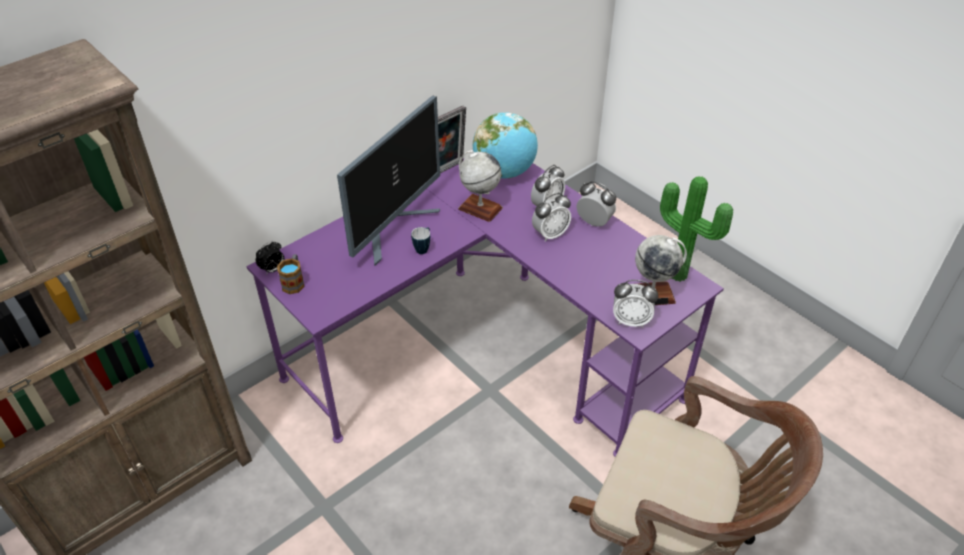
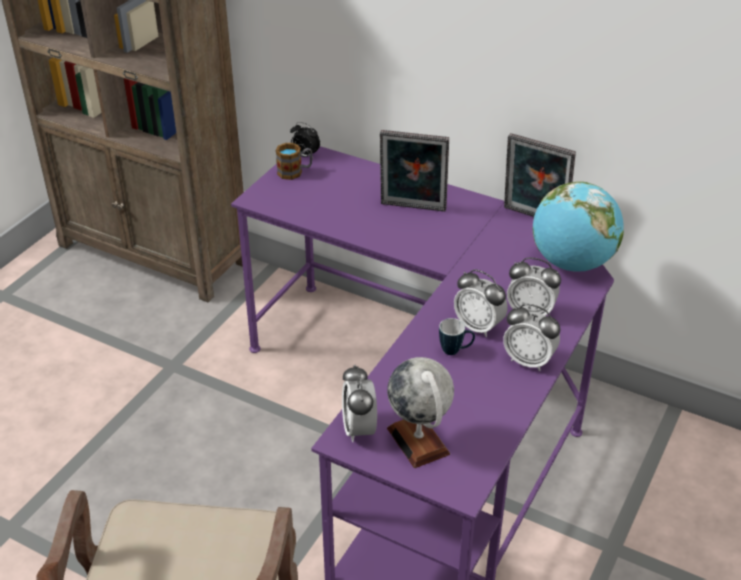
camera: 70 degrees right, 5 degrees down
monitor [337,95,440,266] -> picture frame [380,130,449,212]
mug [411,227,430,254] -> mug moved to [439,318,475,355]
globe [458,150,503,222] -> none
alarm clock [576,181,616,227] -> alarm clock turned 105 degrees clockwise [503,304,560,371]
potted plant [660,176,733,282] -> none

